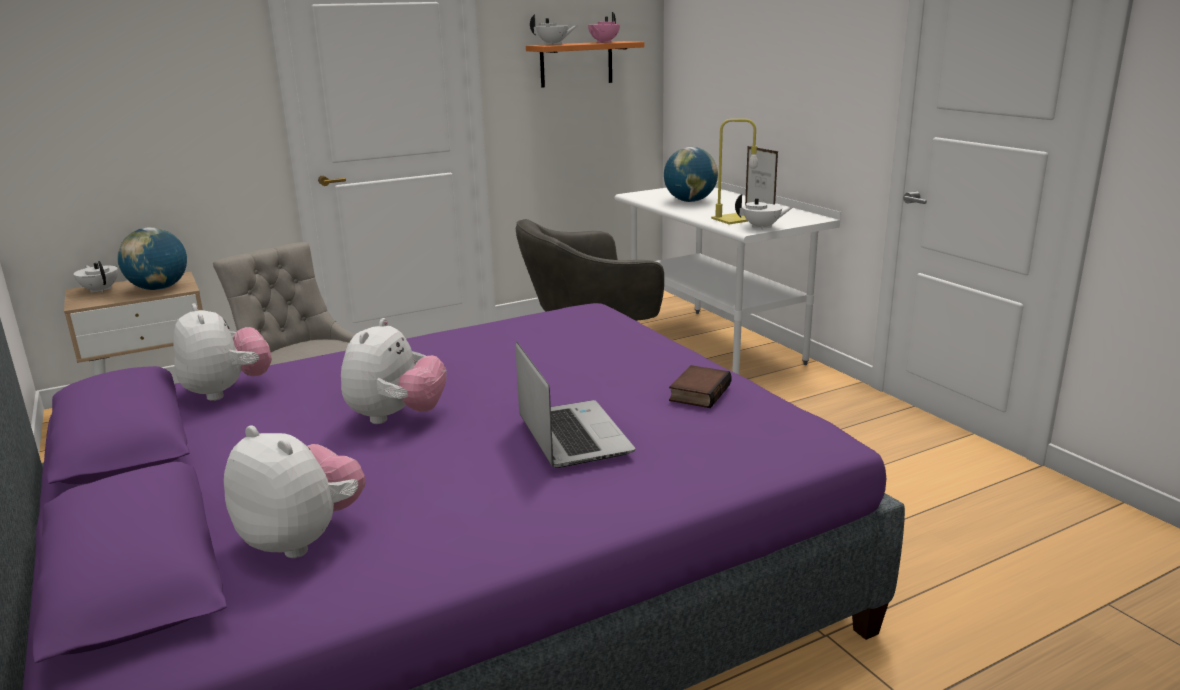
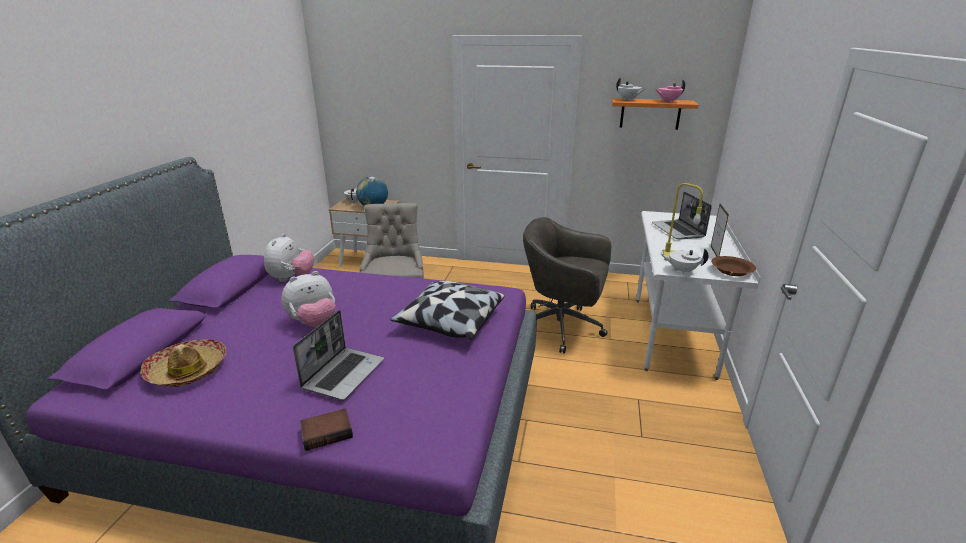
camera: 40 degrees right, 5 degrees up
plush toy [224,426,366,558] -> hat [140,339,227,387]
globe [664,147,718,202] -> laptop [652,192,712,240]
book [669,365,732,408] -> book moved to [300,408,353,451]
white teapot [735,194,793,230] -> white teapot turned 150 degrees clockwise [661,248,708,274]
none -> pillow [390,281,505,340]
none -> brown bowl [711,256,756,276]

